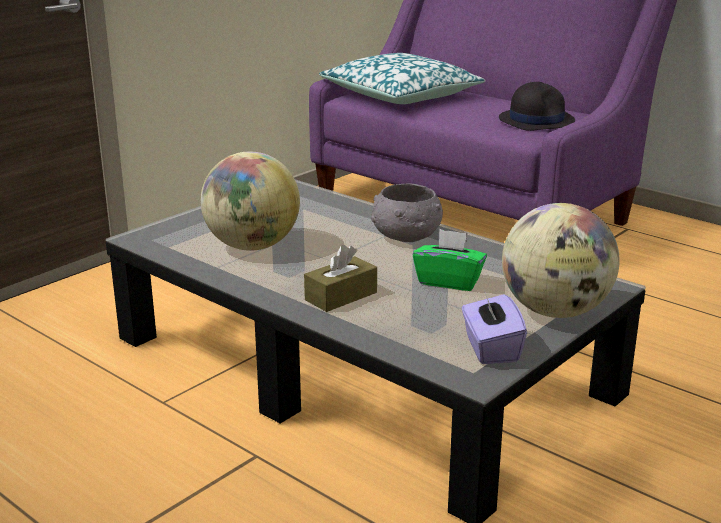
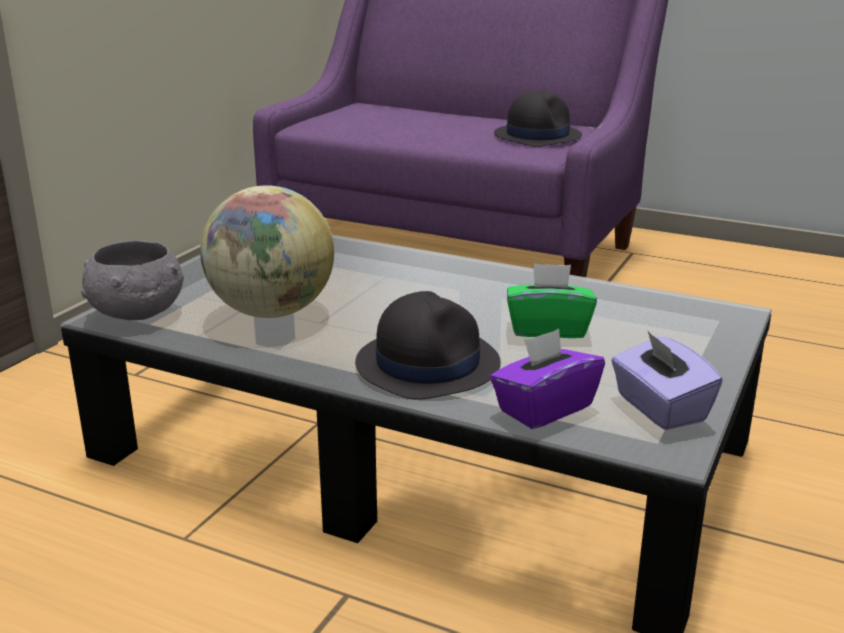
camera: 15 degrees left, 0 degrees up
brown tissue box [304,245,377,312] -> black hat [355,291,501,400]
pillow [319,53,486,104] -> none
grey bowl [371,184,443,242] -> grey bowl moved to [81,240,184,320]
globe [502,203,619,318] -> none
none -> purple tissue box [490,329,605,429]

